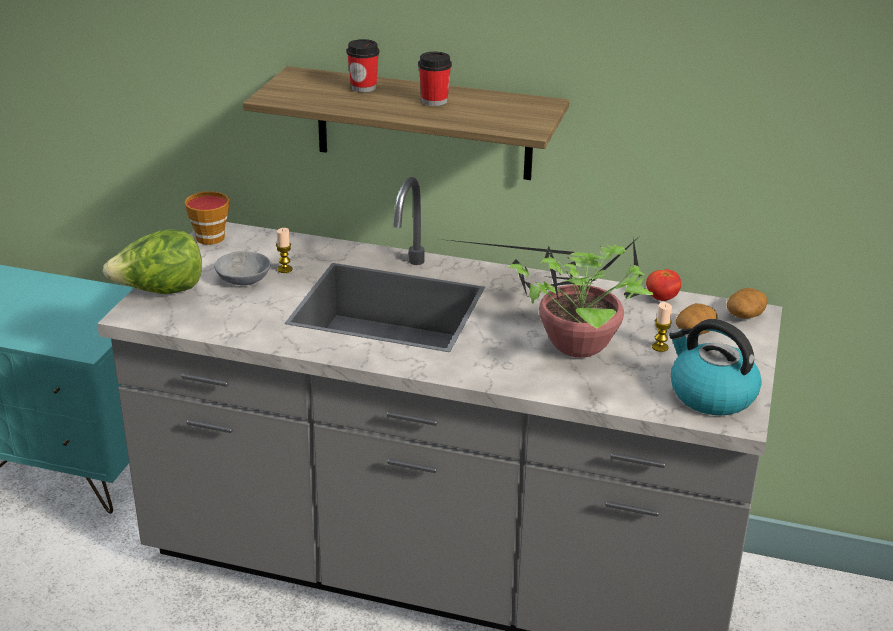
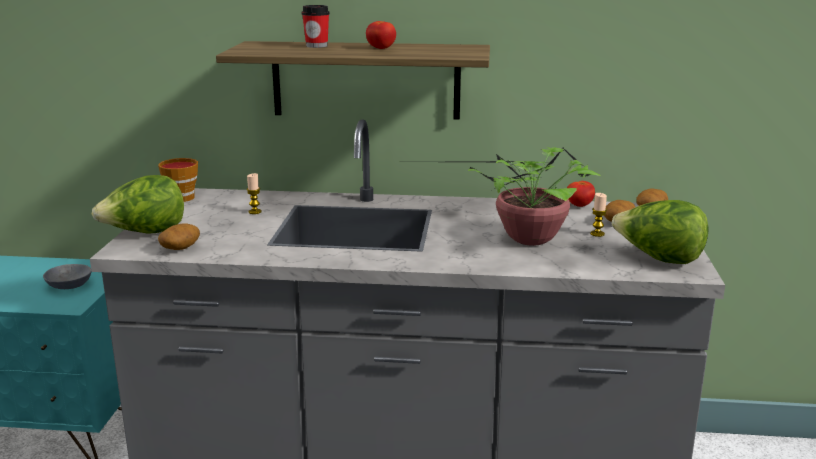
camera: 10 degrees left, 10 degrees down
grey bowl [214,251,270,285] -> grey bowl moved to [43,264,92,289]
cup [418,52,452,106] -> tomato [366,21,396,49]
kettle [669,319,762,416] -> lettuce [612,200,709,264]
none -> potato [158,223,200,250]

